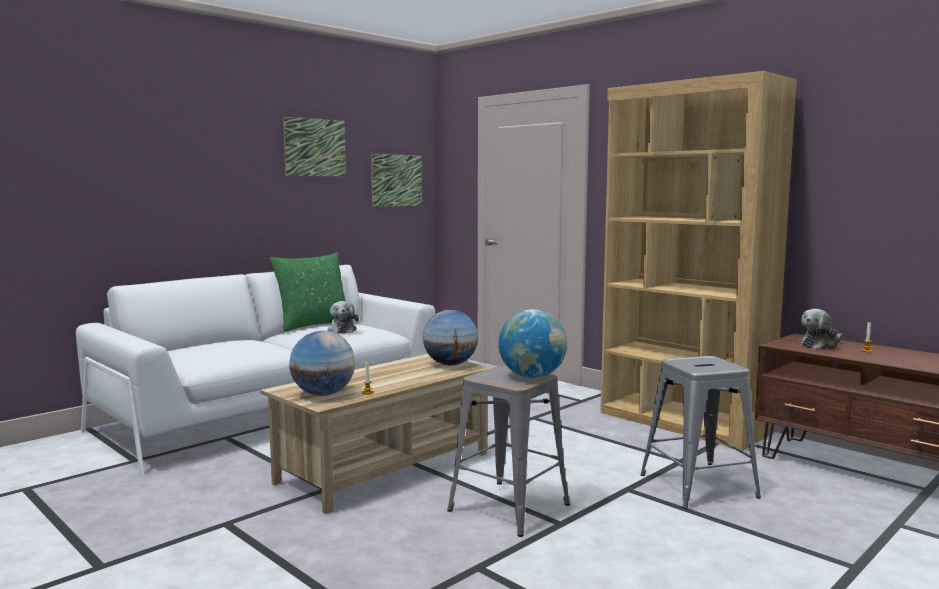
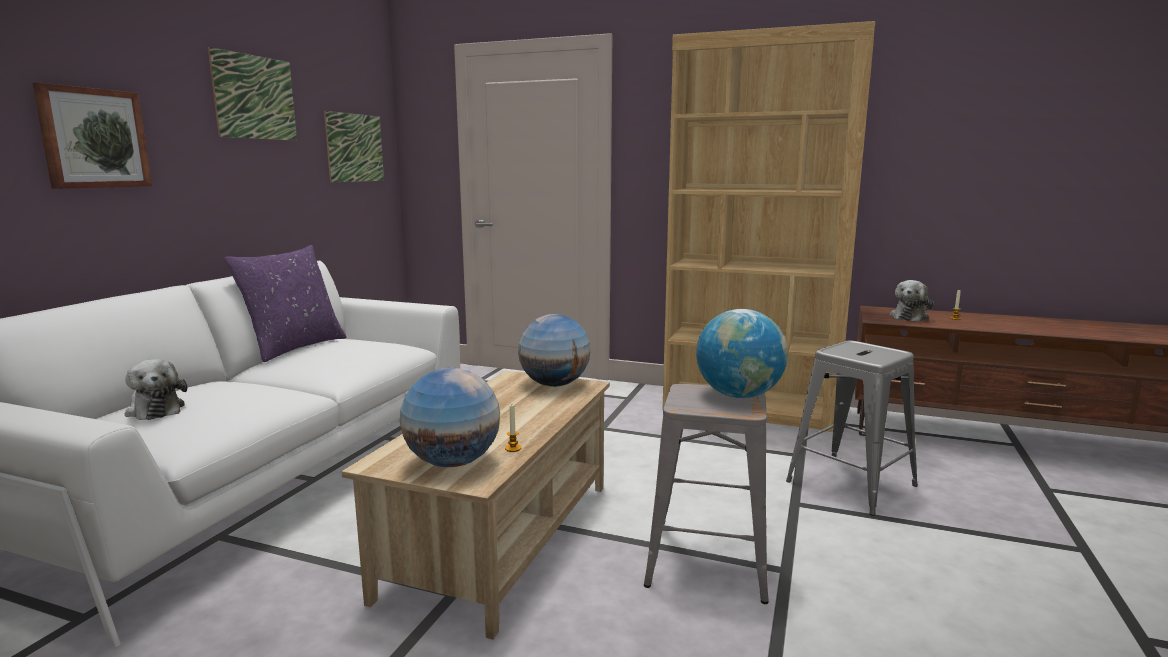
camera: 25 degrees left, 5 degrees up
green pillow [270,252,346,331] -> purple pillow [224,245,346,362]
plush toy [328,301,359,334] -> plush toy moved to [125,359,187,420]
none -> picture [33,83,152,189]

